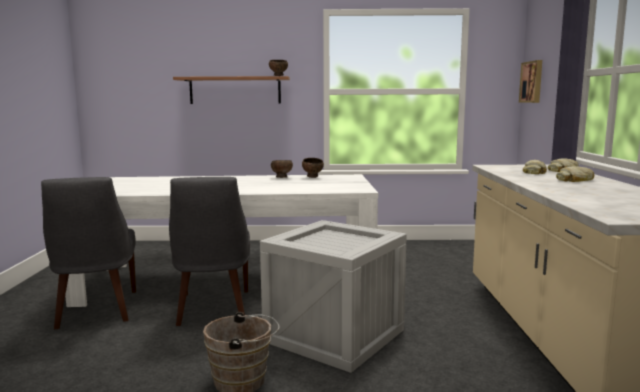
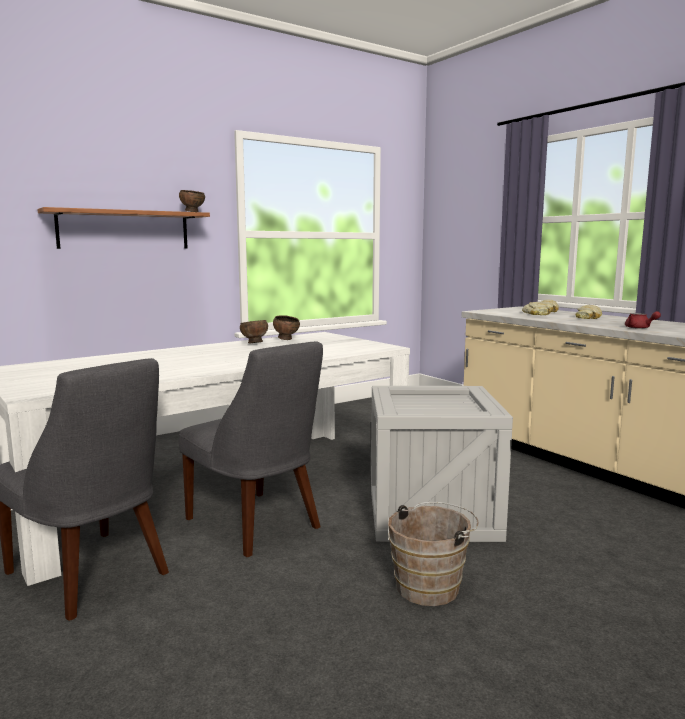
camera: 35 degrees left, 0 degrees up
picture [519,60,542,103] -> none
none -> red teapot [625,311,661,329]

